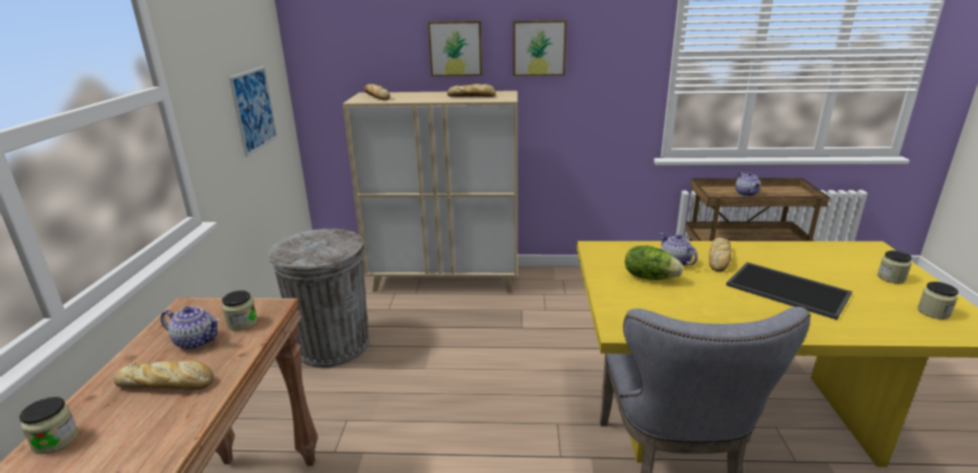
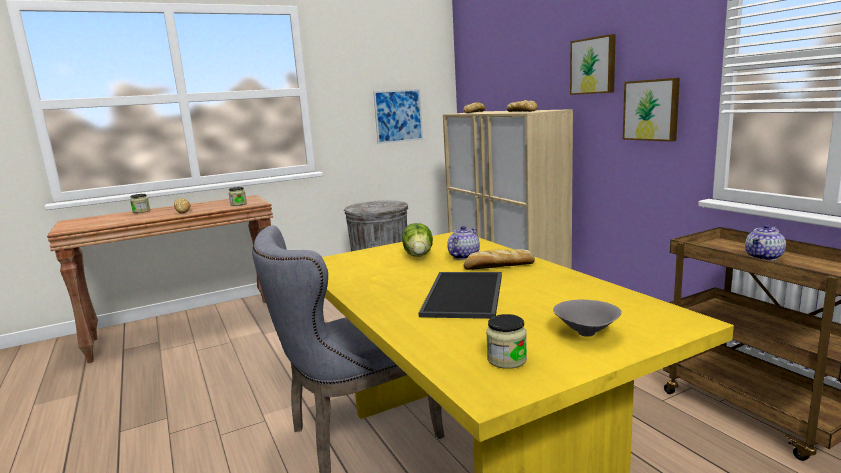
camera: 60 degrees right, 10 degrees down
teapot [161,306,220,350] -> none
picture [428,21,482,76] -> picture moved to [623,78,680,142]
jar [877,250,912,283] -> grey bowl [553,300,621,337]

